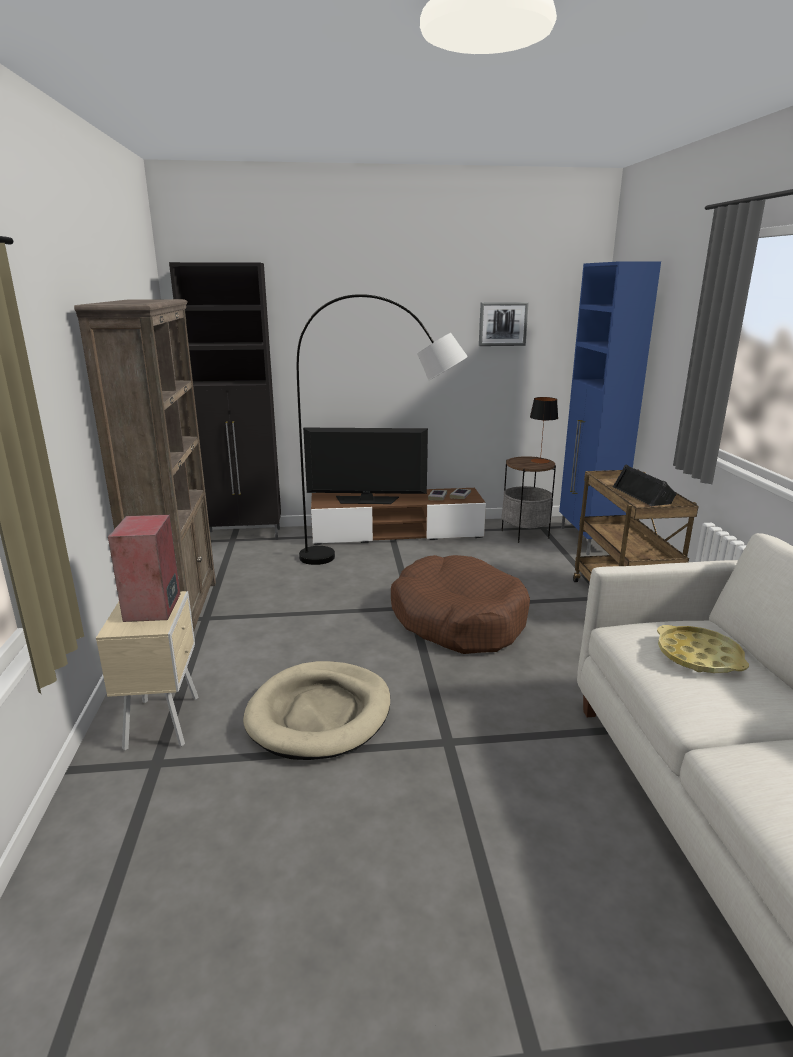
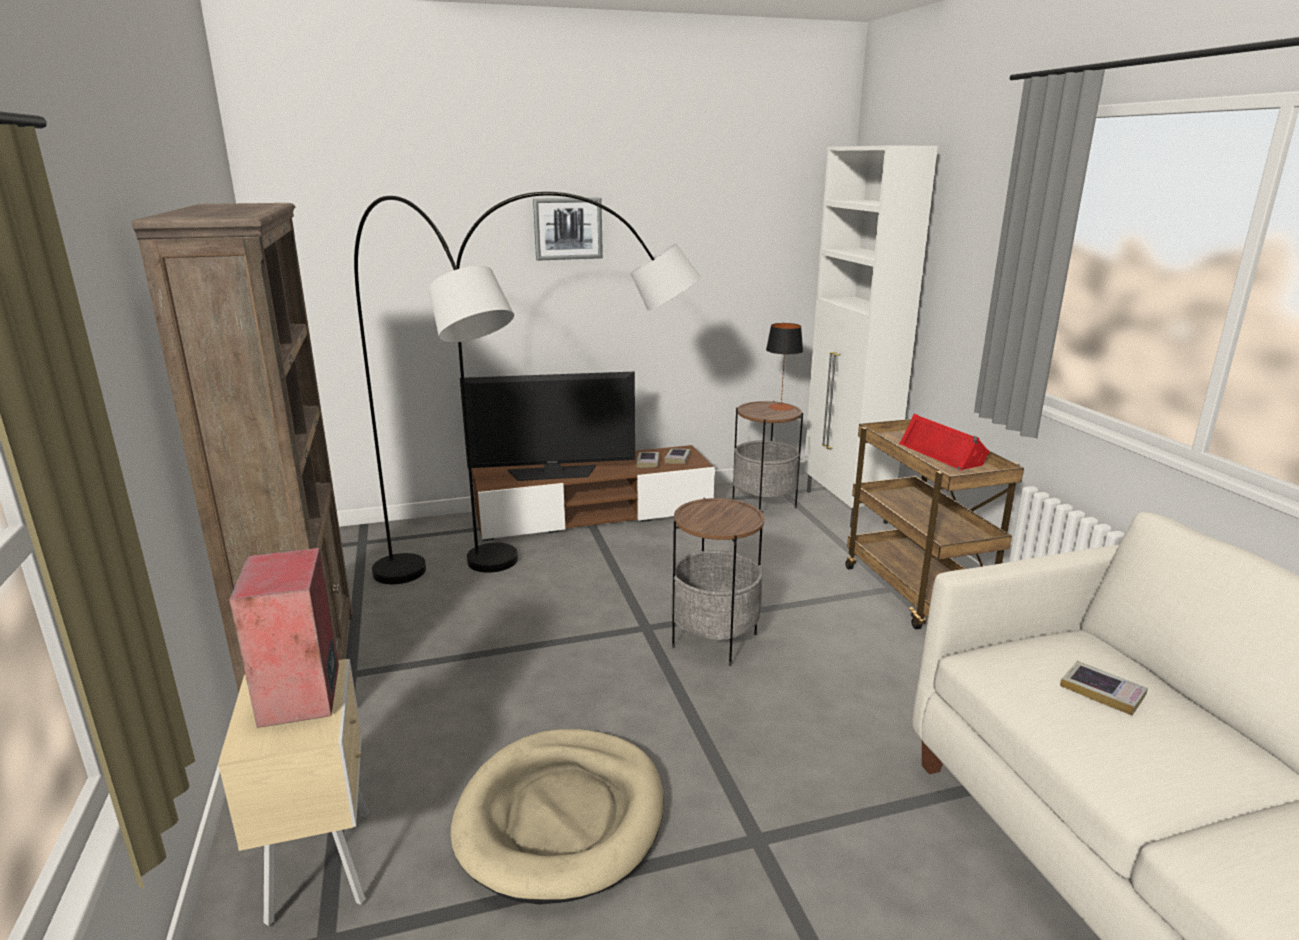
camera: 10 degrees left, 0 degrees up
black cabinet [169,262,281,540] -> none
brown dog bed [391,555,530,654] -> side table [670,498,765,666]
picture [479,302,529,346] -> picture moved to [533,198,603,260]
blue cabinet [559,261,661,555] -> white cabinet [804,146,938,528]
black speaker [613,464,677,506] -> red speaker [899,414,990,470]
yellow tray [657,625,749,673] -> book [1060,661,1148,715]
none -> grey floor lamp [354,196,514,584]

